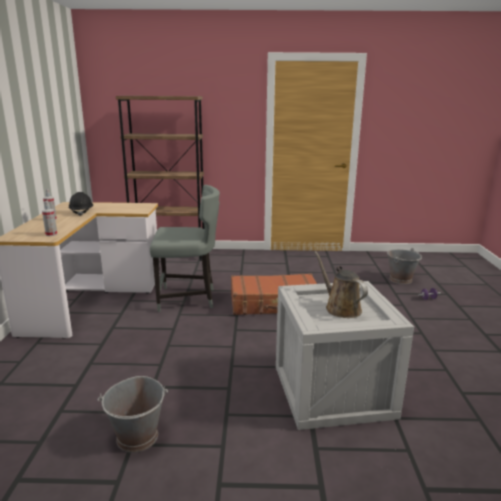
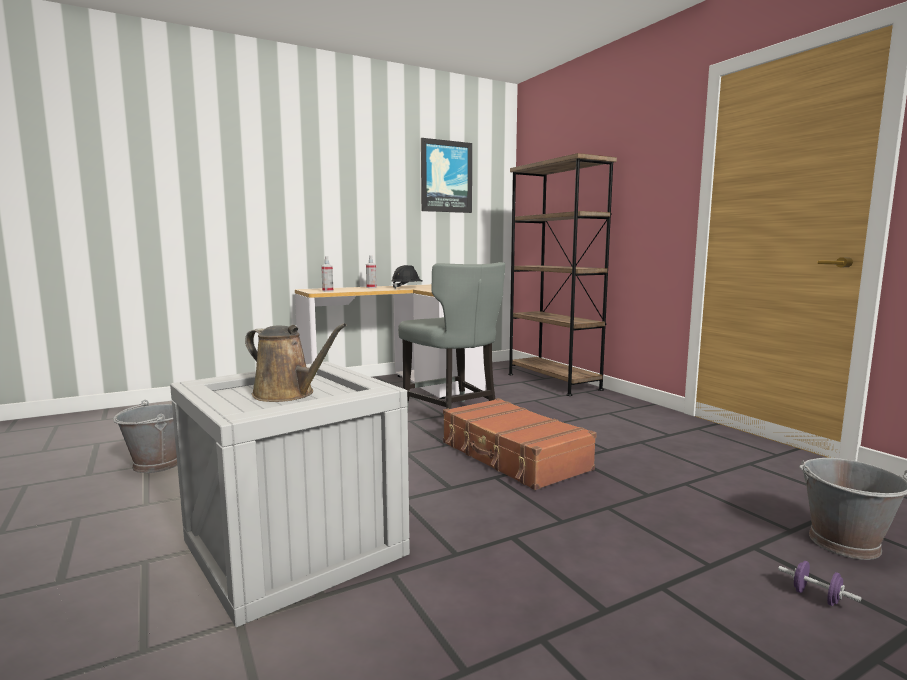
camera: 60 degrees right, 10 degrees down
brown watering can [314,251,368,318] -> brown watering can turned 90 degrees clockwise [245,323,347,402]
none -> picture [421,138,472,213]

